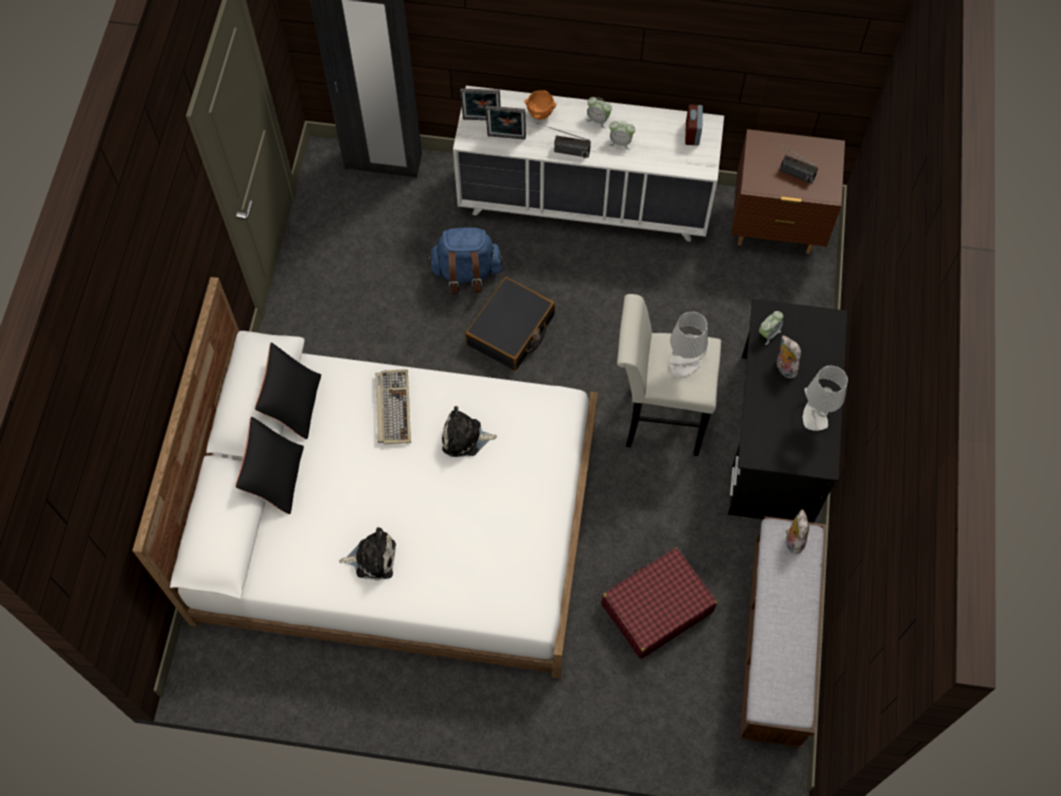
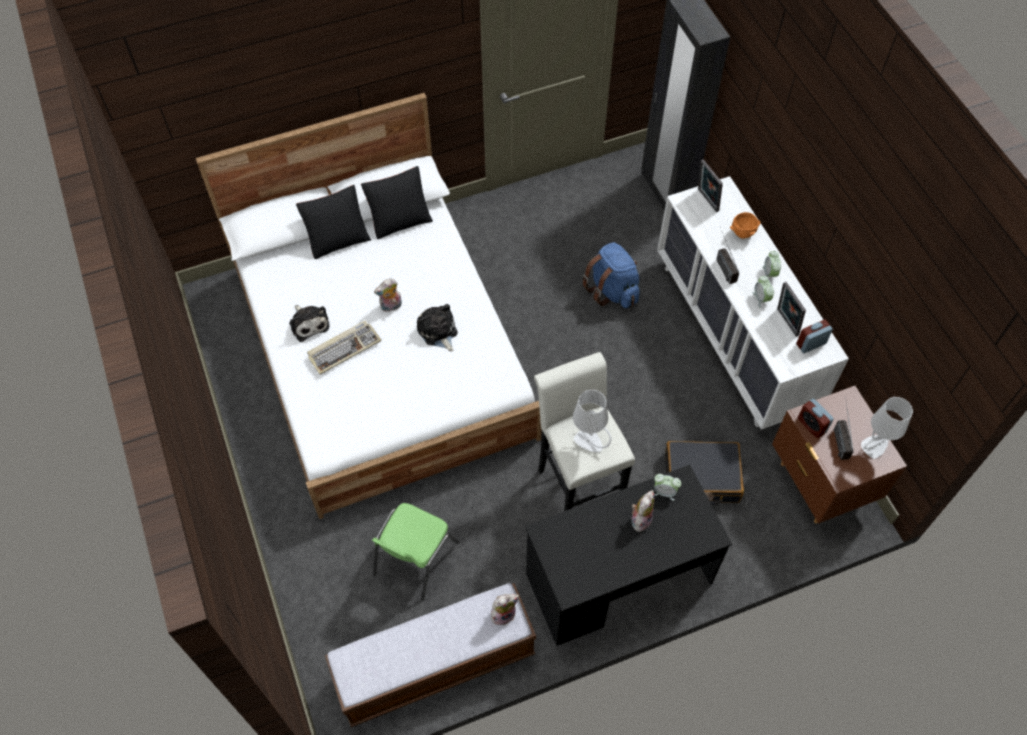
camera: 60 degrees right, 5 degrees down
keyboard [375,369,411,444] -> keyboard moved to [307,321,382,375]
black suitcase [465,277,555,371] -> black suitcase moved to [665,441,744,505]
picture frame [485,106,526,140] -> picture frame moved to [777,282,806,337]
red suitcase [601,547,717,659] -> green chair [372,503,459,601]
grey table lamp [803,365,848,431] -> grey table lamp moved to [861,397,913,459]
none -> plush toy [374,278,402,312]
none -> alarm clock [798,399,834,438]

